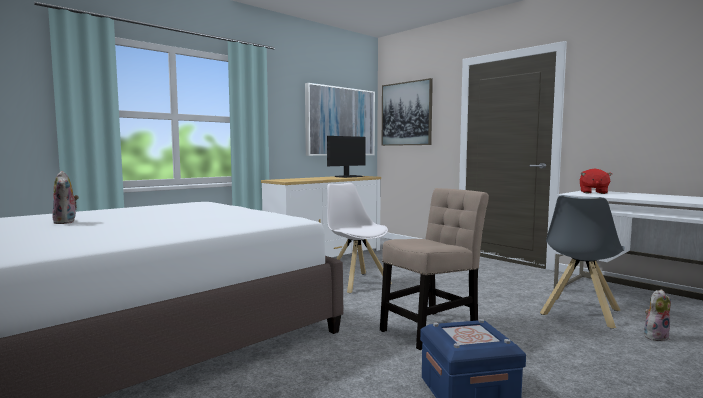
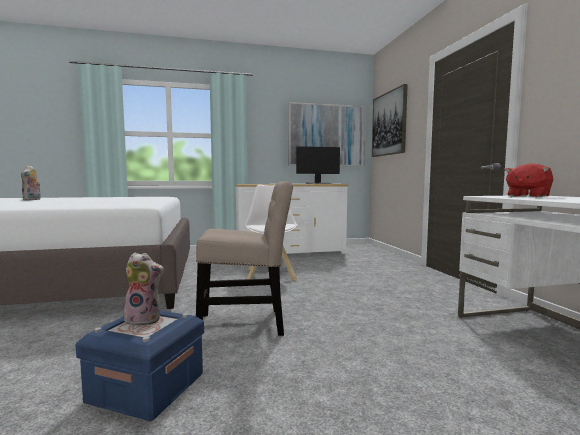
camera: 30 degrees right, 0 degrees up
grey chair [540,195,625,329] -> none
plush toy [644,289,671,341] -> plush toy moved to [122,252,164,326]

